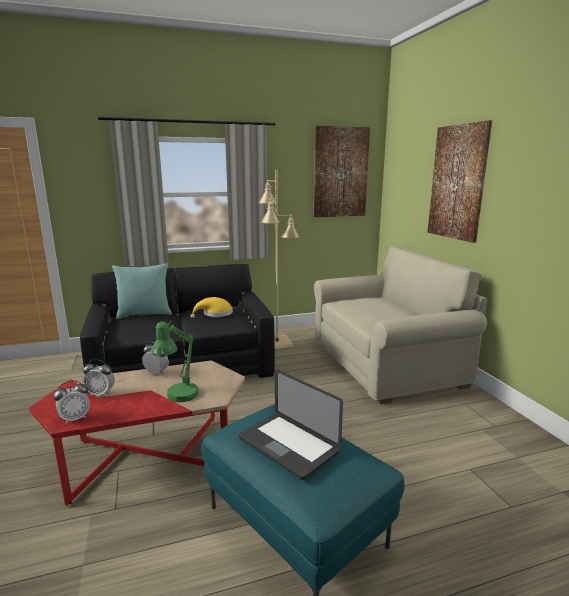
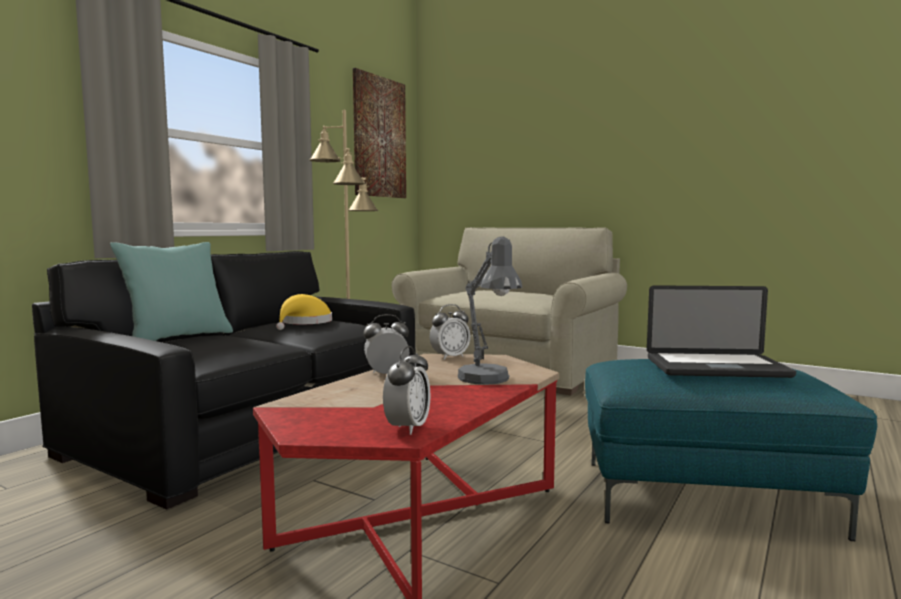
camera: 40 degrees left, 10 degrees down
alarm clock [83,359,115,396] -> alarm clock moved to [430,304,470,360]
green table lamp [151,321,199,402] -> grey table lamp [458,236,522,385]
picture [428,120,492,243] -> none

